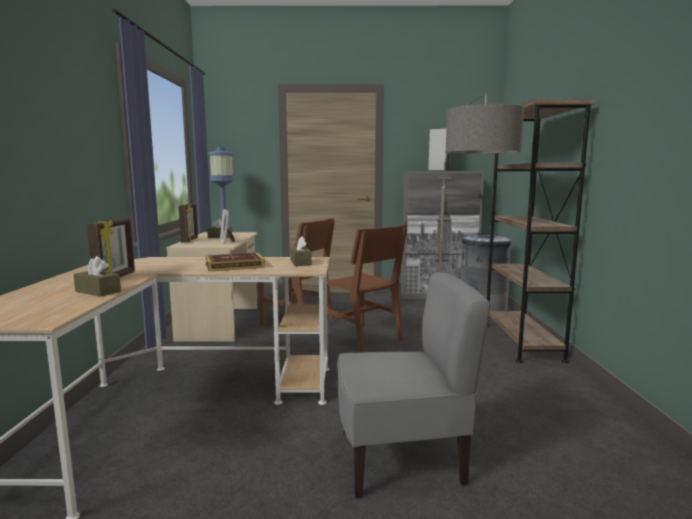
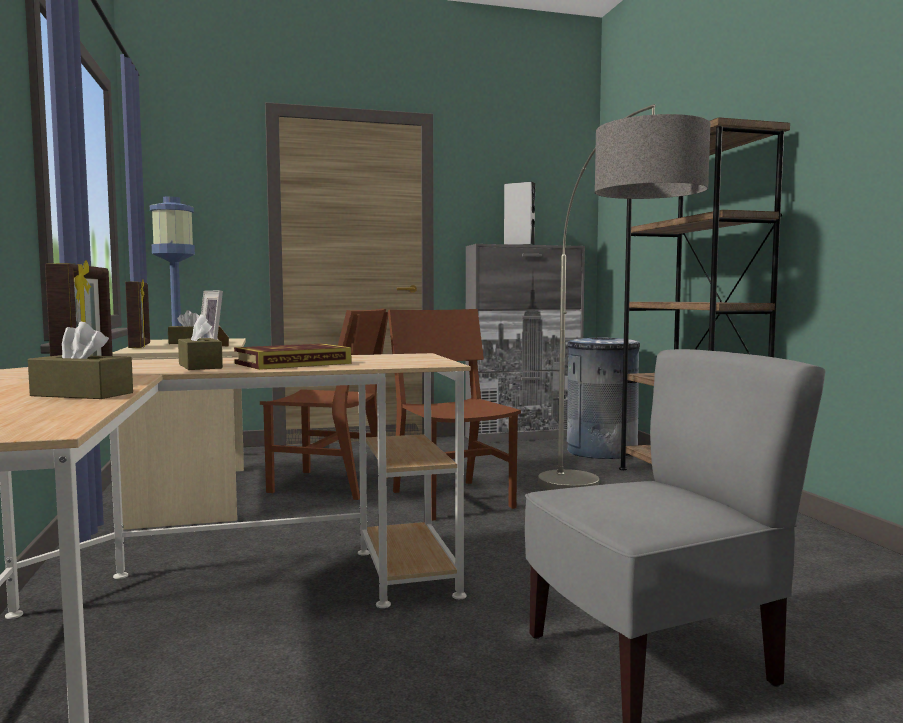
camera: 15 degrees left, 5 degrees down
brown tissue box [290,236,312,266] -> brown tissue box moved to [178,314,223,370]
brown chair [323,224,407,353] -> brown chair turned 150 degrees counterclockwise [388,309,521,521]

